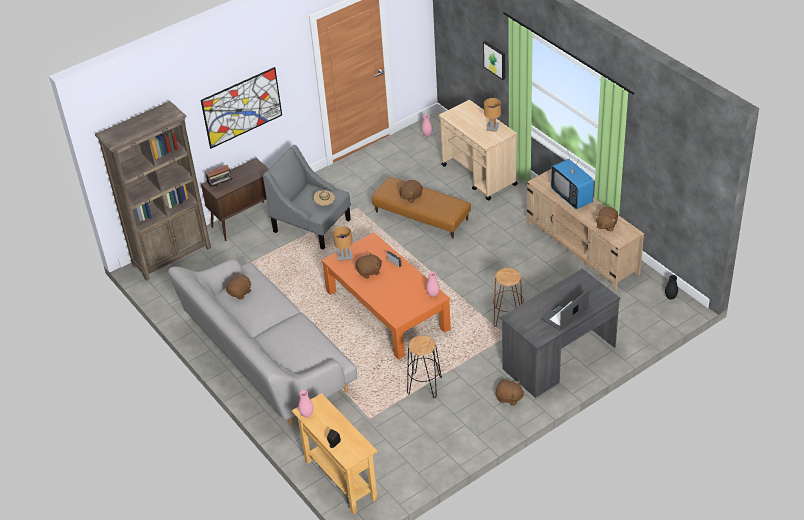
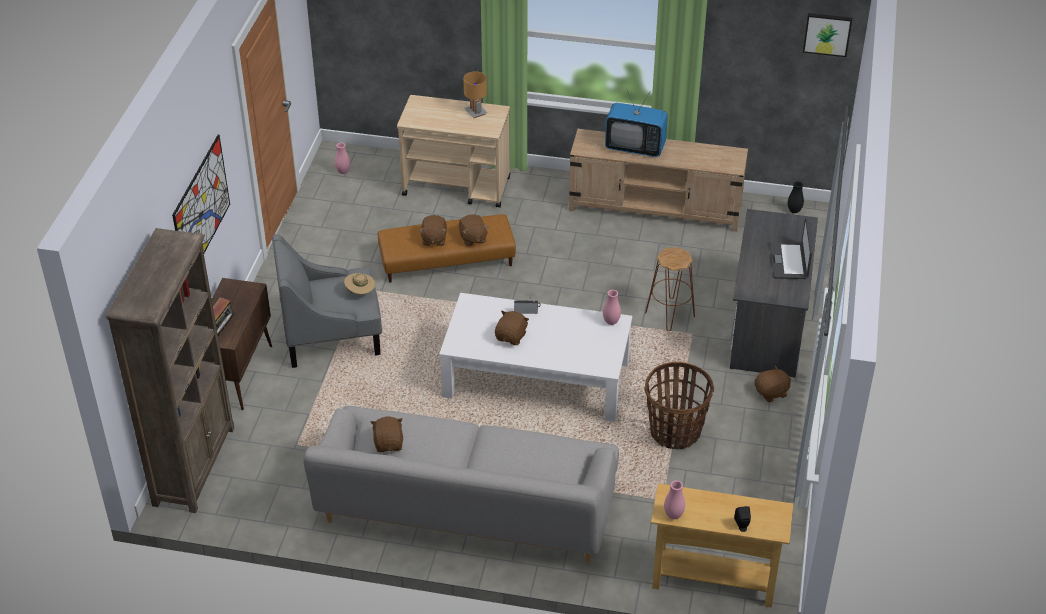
camera: 45 degrees left, 0 degrees up
orange coffee table [321,233,451,360] -> white coffee table [439,293,632,422]
brown table lamp [333,226,353,261] -> none
black stool [407,335,442,398] -> basket [644,361,714,449]
picture [483,41,505,80] -> picture moved to [803,13,852,57]
brown plush toy [595,207,618,231] -> brown plush toy moved to [459,214,489,246]

